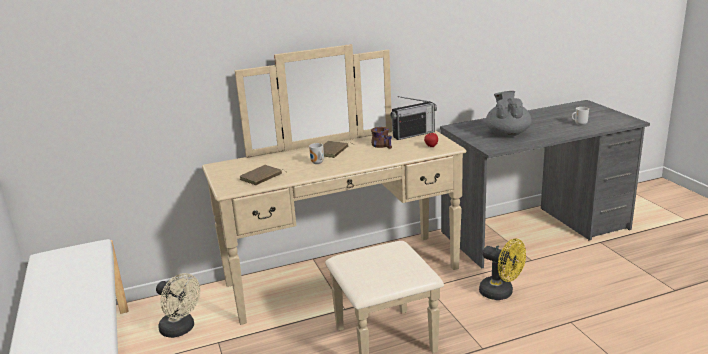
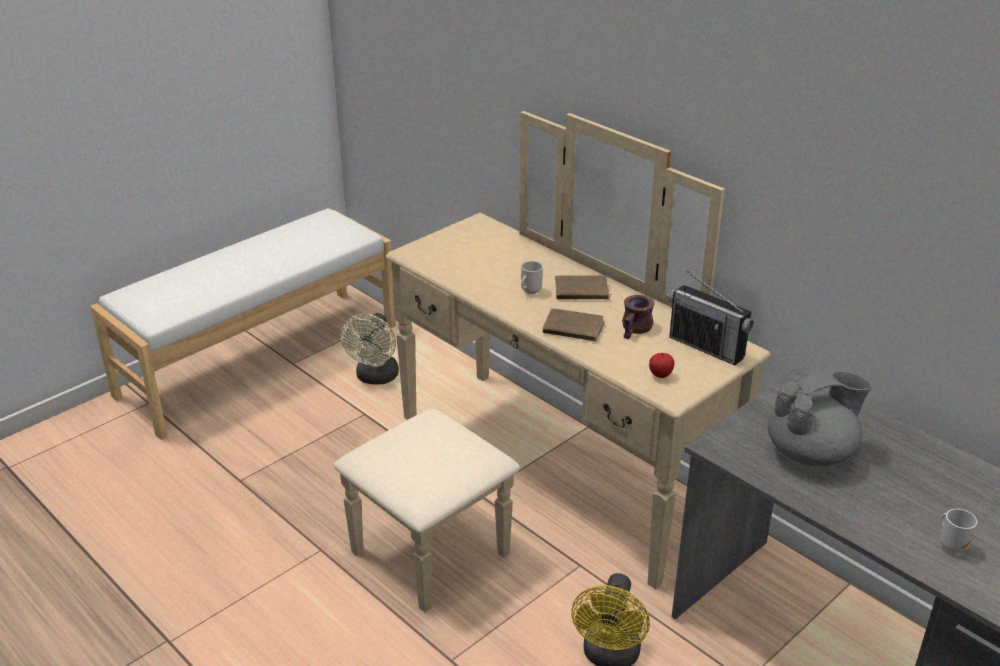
camera: 65 degrees right, 10 degrees up
brown book [239,165,286,185] -> brown book moved to [543,308,605,344]

